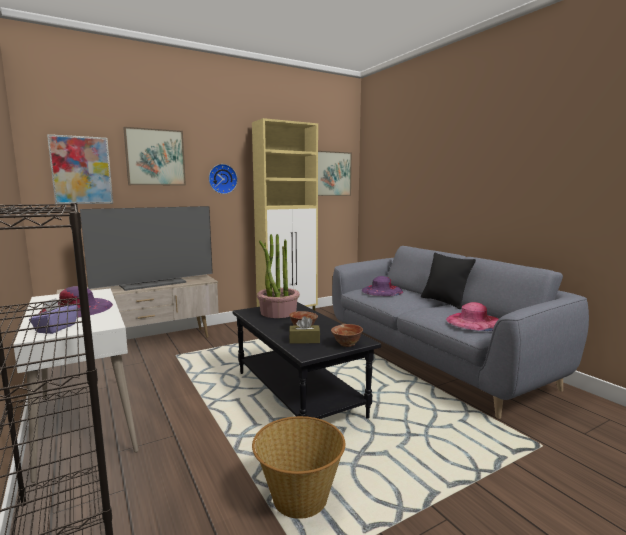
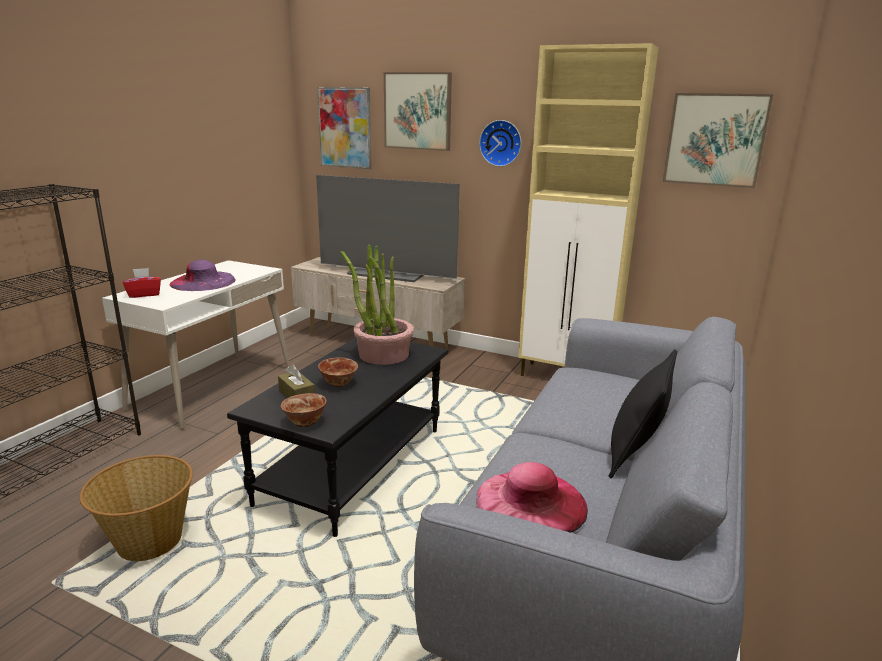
camera: 55 degrees right, 10 degrees up
purple tissue box [29,298,78,334] -> red tissue box [123,268,161,298]
purple hat [362,276,403,296] -> none

